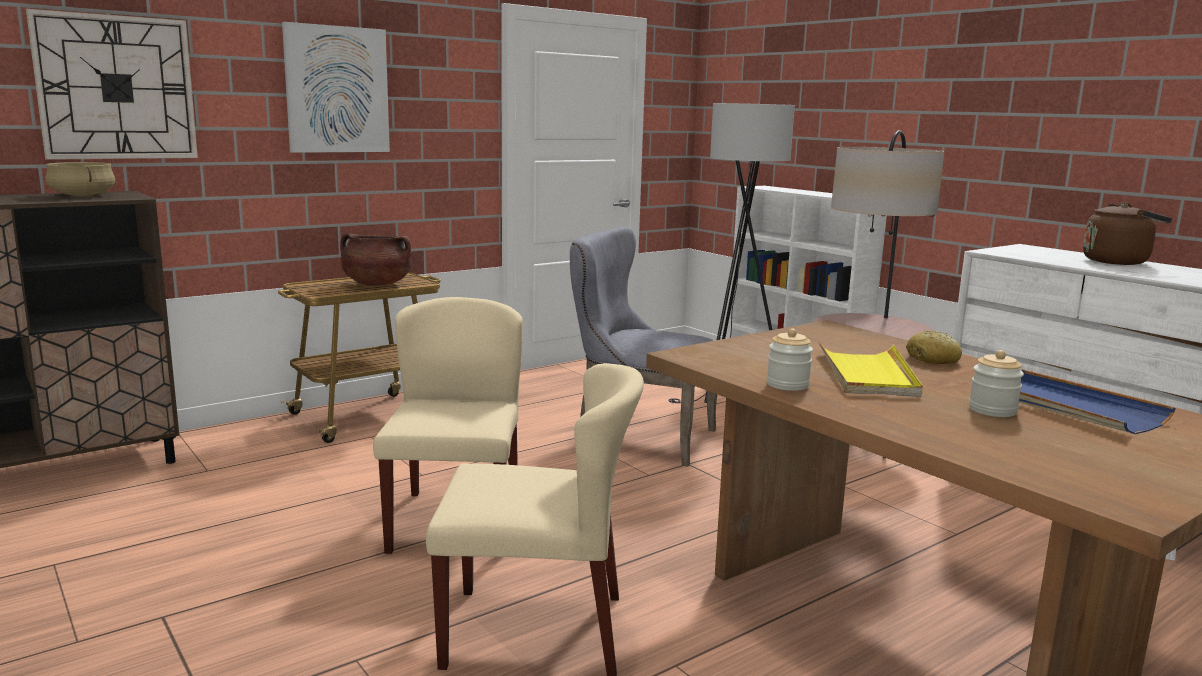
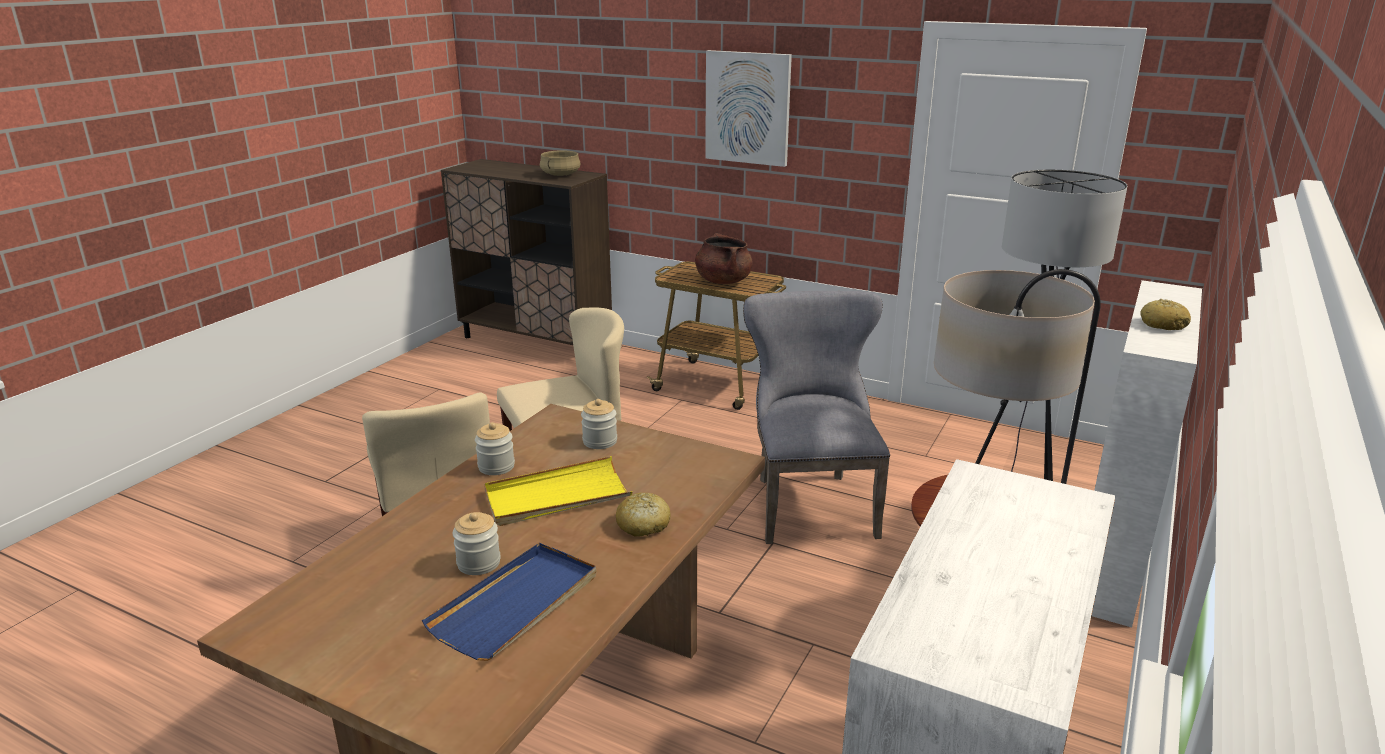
camera: 65 degrees right, 10 degrees up
wall clock [26,9,198,160] -> none
brown kettle [1083,202,1172,265] -> none
none -> jar [581,399,617,449]
none -> bread [1140,299,1191,330]

